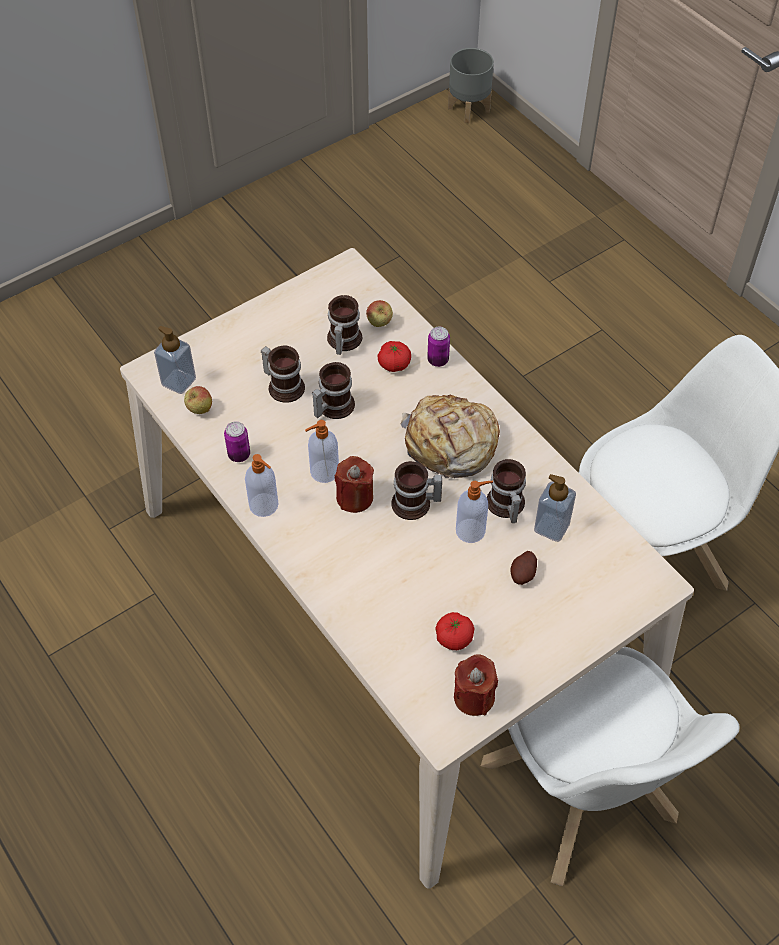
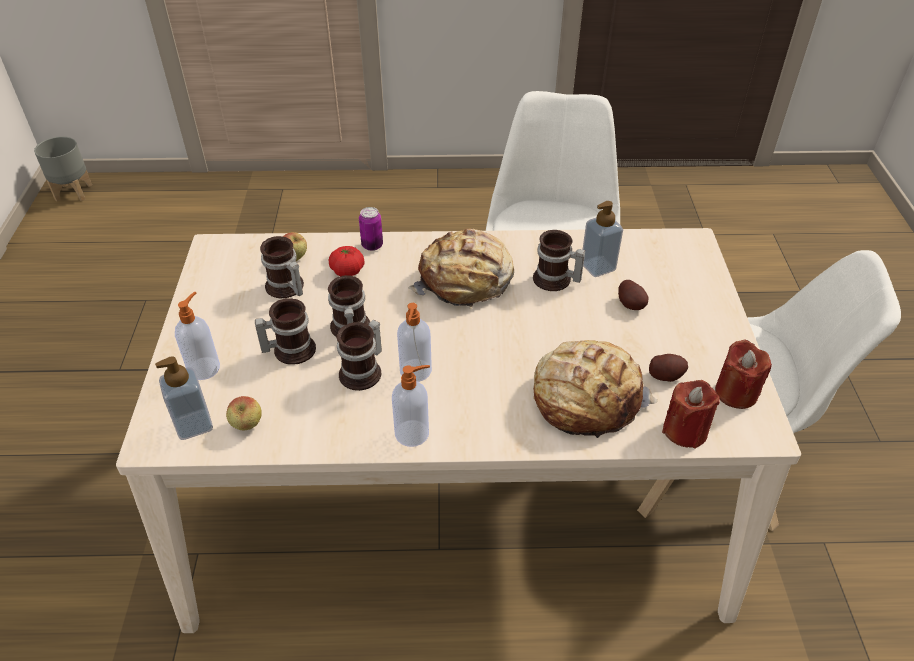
camera: 55 degrees left, 10 degrees down
can [224,421,250,462] -> none
red candle [335,456,374,513] -> red candle moved to [662,380,720,449]
mug [391,461,442,520] -> mug moved to [337,320,382,391]
tomato [435,612,475,650] -> potato [649,354,688,382]
soap dispenser [456,481,493,543] -> soap dispenser moved to [175,292,220,380]
none -> bread [533,340,658,438]

